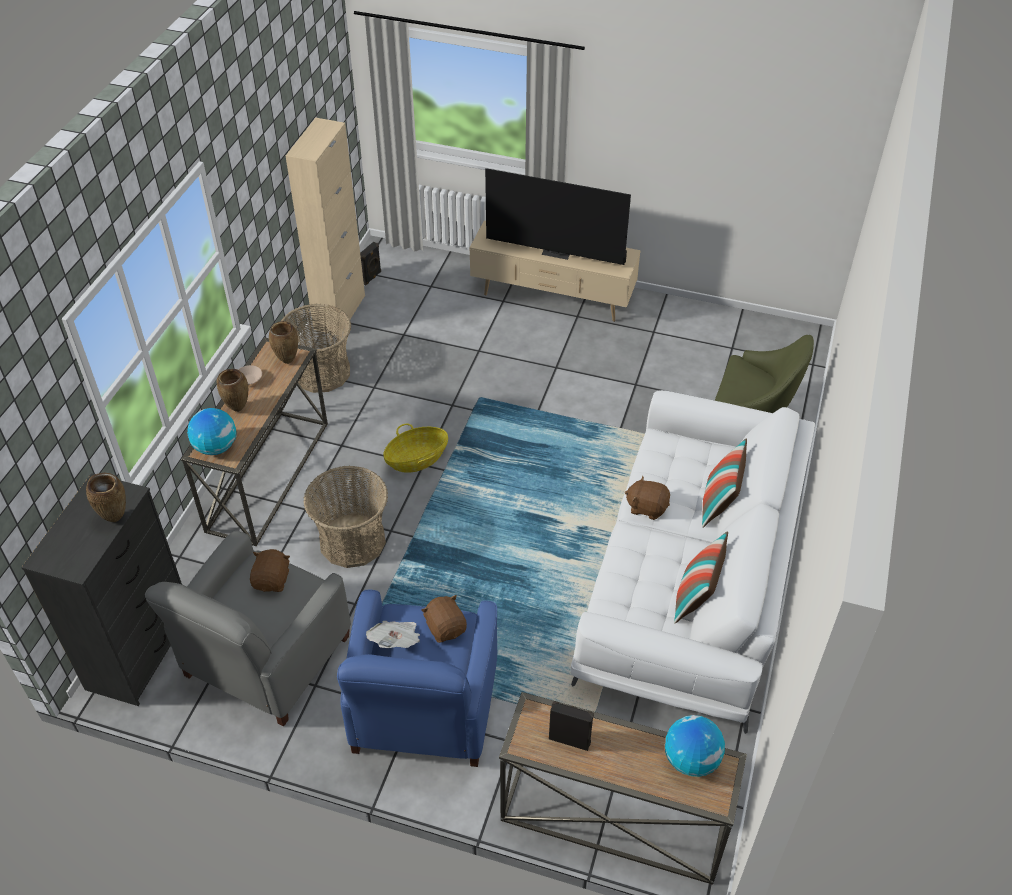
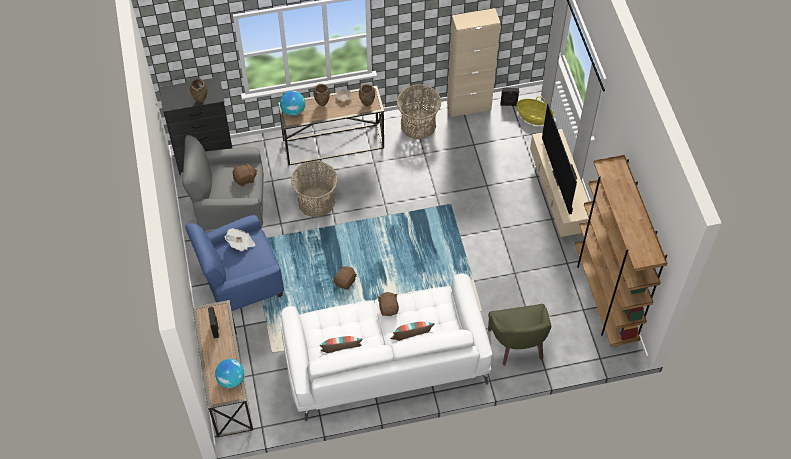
camera: 60 degrees right, 10 degrees up
basket [383,423,448,473] -> basket moved to [517,96,554,125]
brown plush toy [421,595,467,643] -> brown plush toy moved to [334,265,357,290]
none -> brown bookcase [575,155,667,347]

